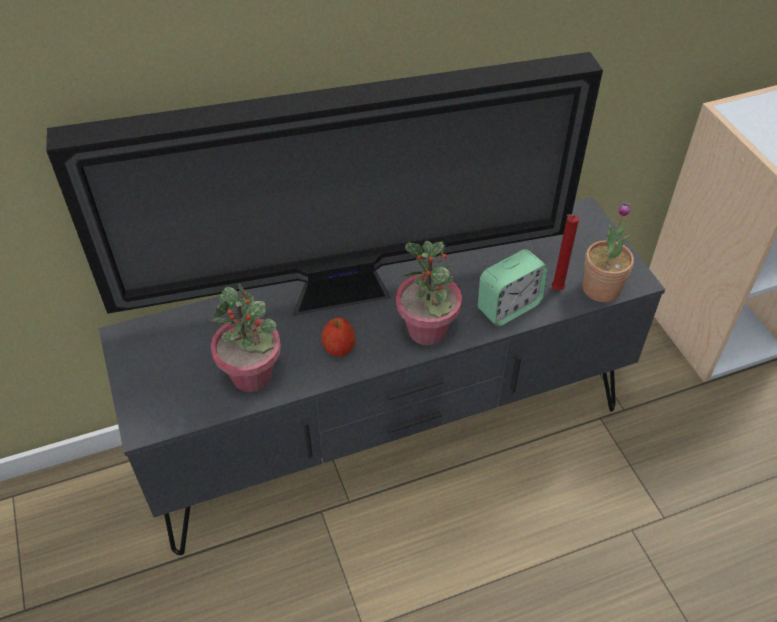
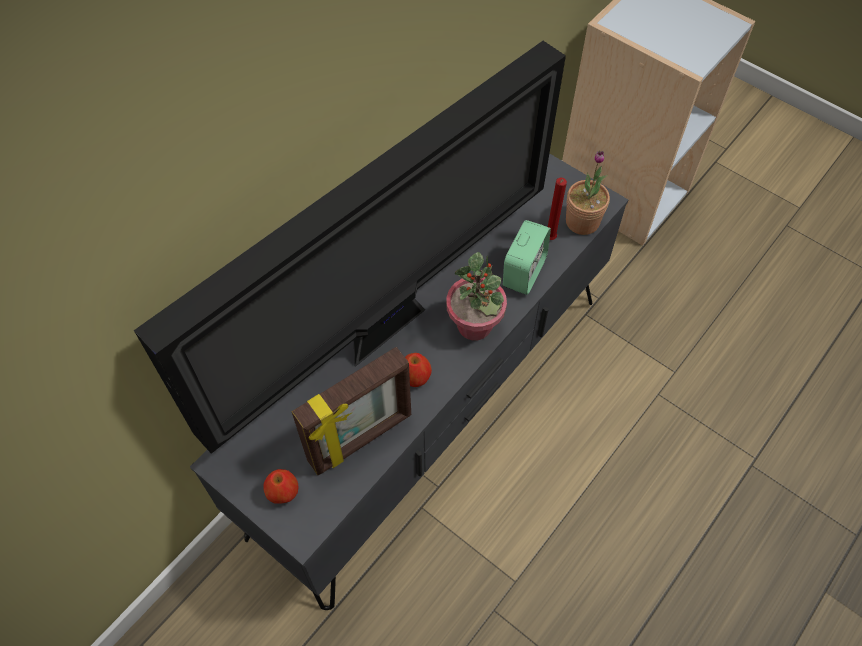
camera: 30 degrees left, 10 degrees up
potted plant [210,283,281,392] -> picture frame [292,347,411,475]
none -> apple [263,469,299,504]

